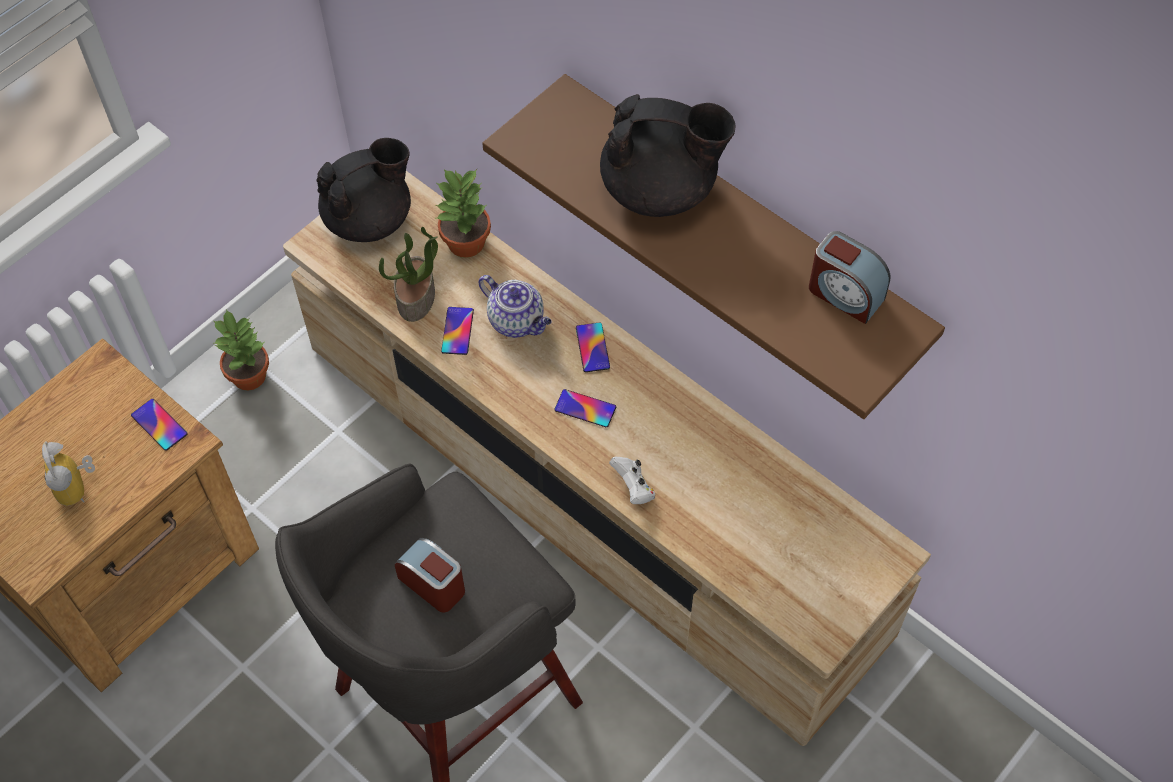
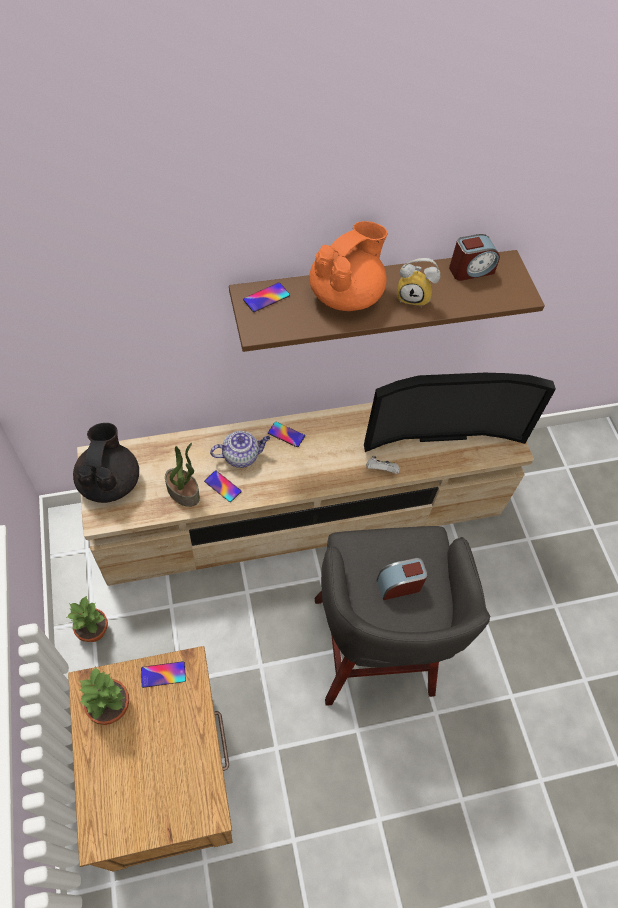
camera: 60 degrees left, 0 degrees up
alarm clock [42,442,95,506] -> alarm clock moved to [397,258,441,307]
potted plant [436,169,491,258] -> potted plant moved to [79,666,129,725]
phone [554,389,616,427] -> phone moved to [243,282,290,312]
black teapot [600,94,736,217] -> orange teapot [309,221,387,311]
none -> television [364,373,556,452]

